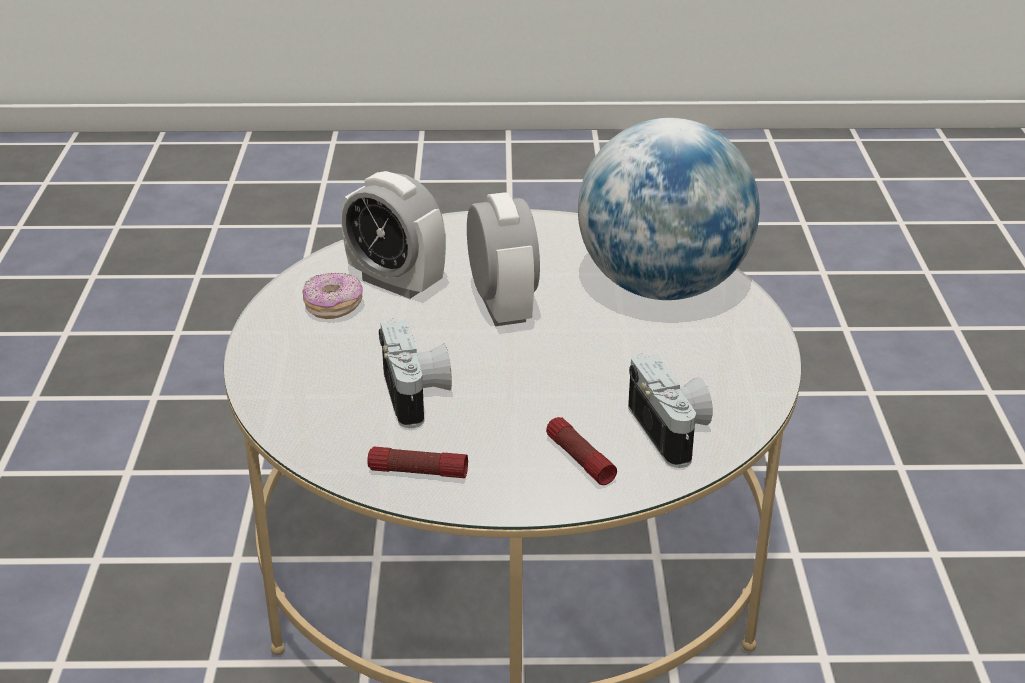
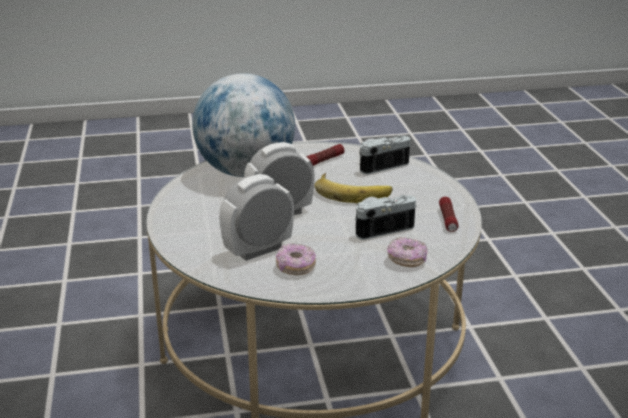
camera: 100 degrees left, 5 degrees down
alarm clock [341,171,446,299] -> alarm clock turned 150 degrees counterclockwise [219,174,294,261]
flashlight [546,417,617,485] -> flashlight moved to [306,144,345,166]
none -> banana [314,173,393,203]
none -> donut [387,237,428,267]

